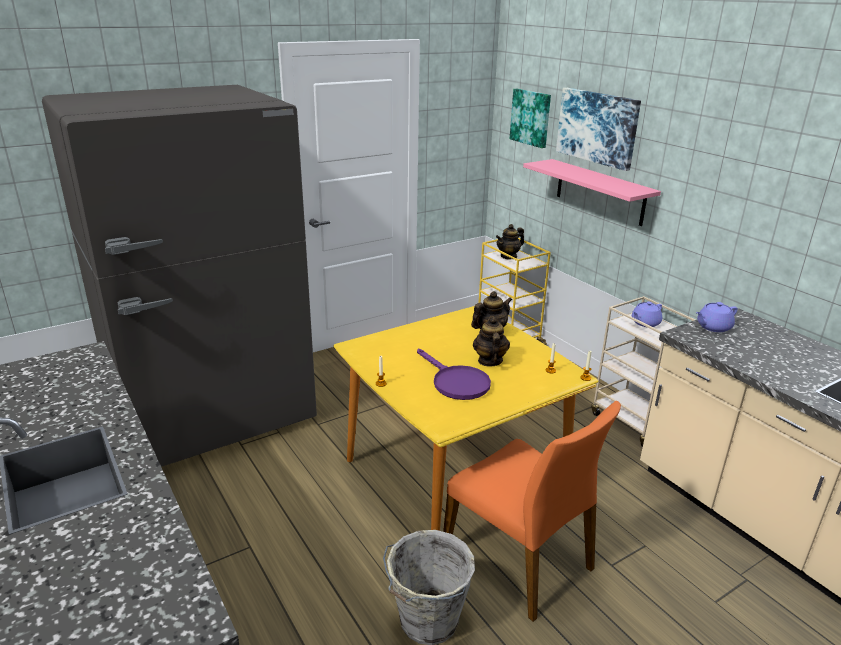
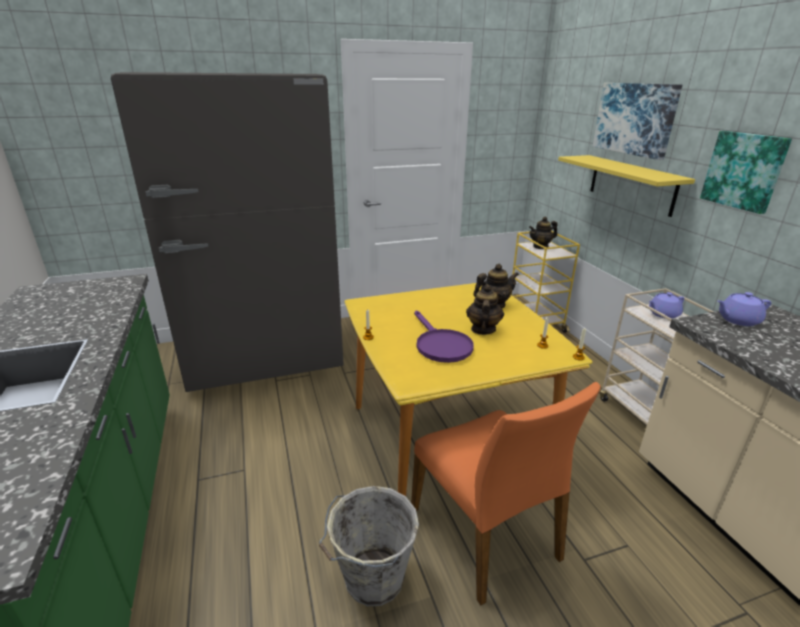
camera: 15 degrees right, 0 degrees up
picture [510,89,551,148] -> picture moved to [700,131,792,214]
pink shelf [523,159,661,226] -> yellow shelf [558,155,695,217]

